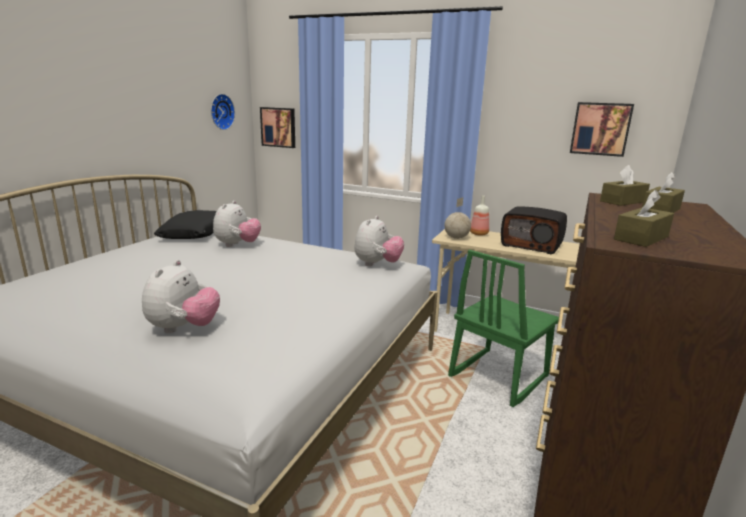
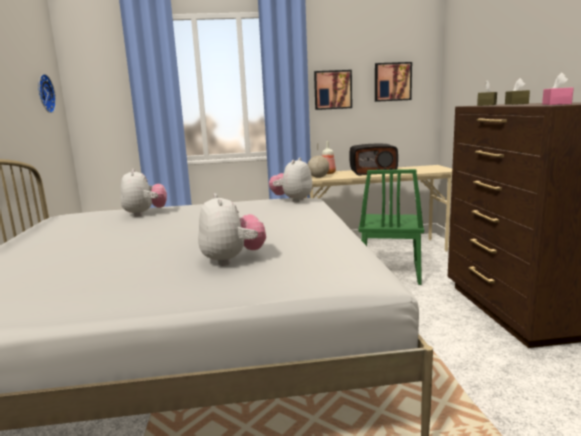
camera: 30 degrees left, 5 degrees down
black pillow [154,210,217,239] -> none
picture [260,107,295,148] -> picture moved to [314,70,352,110]
plush toy [354,216,404,266] -> plush toy turned 150 degrees counterclockwise [269,158,312,202]
brown tissue box [614,190,674,247] -> pink tissue box [542,73,574,105]

